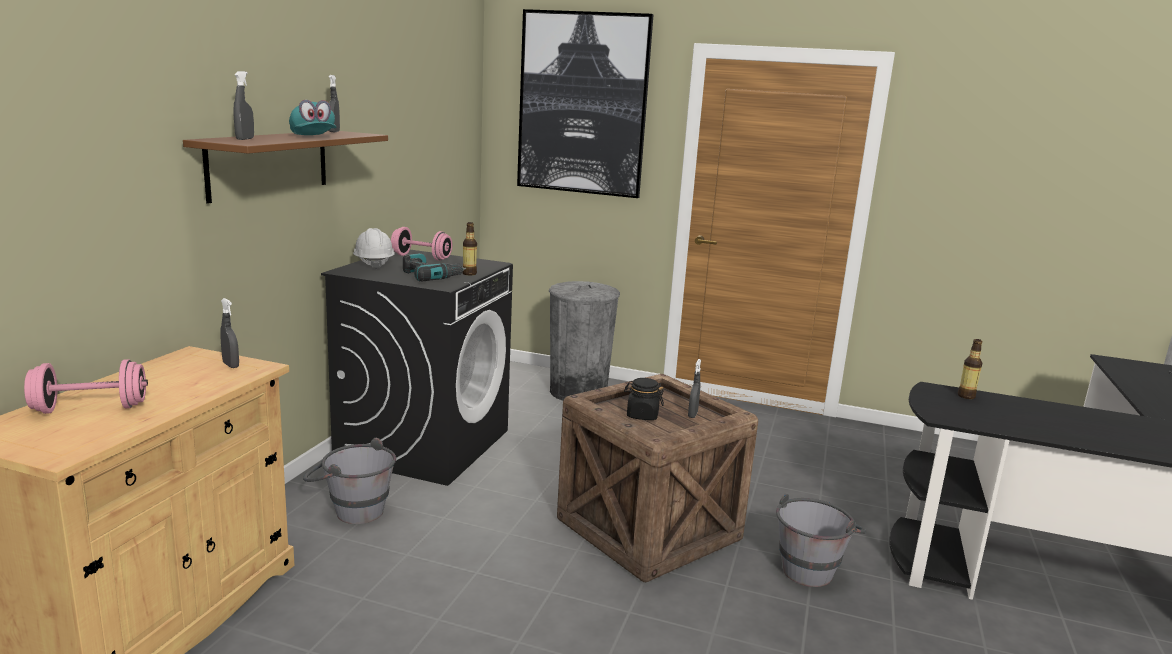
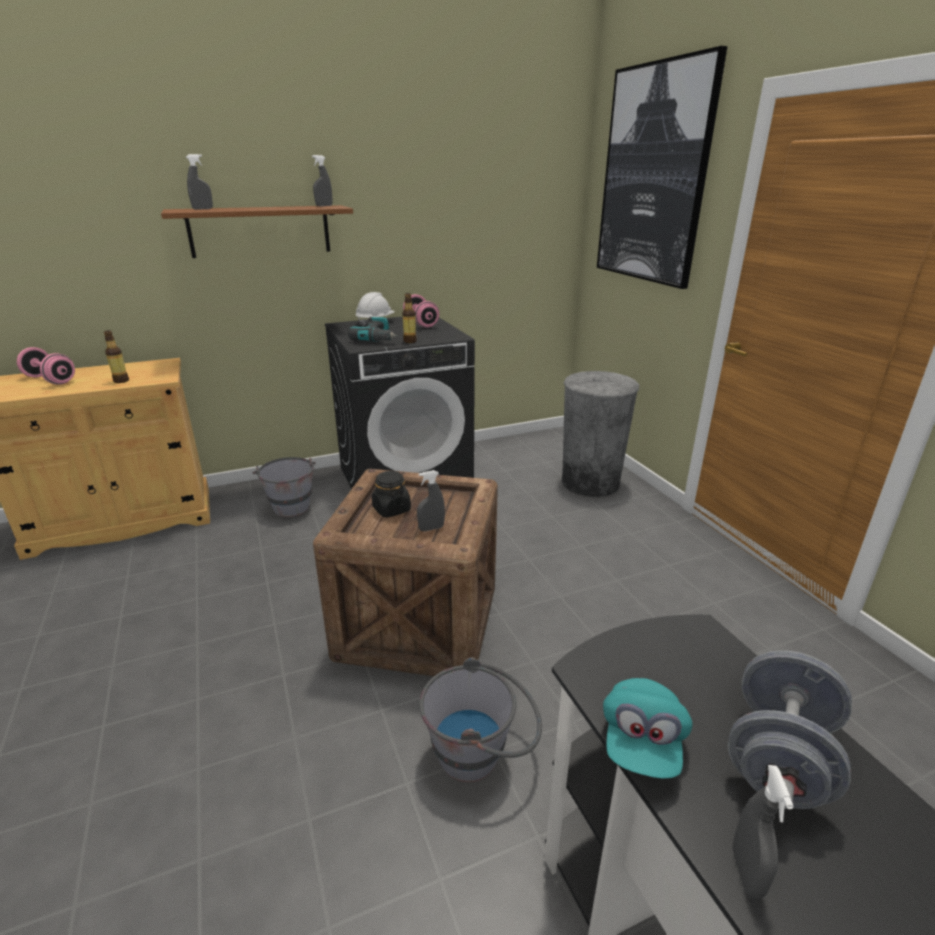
camera: 50 degrees right, 10 degrees up
grey spray bottle [220,298,239,368] -> grey spray bottle moved to [732,765,794,900]
turquoise cap [289,100,337,135] -> turquoise cap moved to [603,678,692,778]
bottle [958,339,982,399] -> bottle moved to [104,330,129,383]
none -> grey dumbbell [728,651,852,809]

